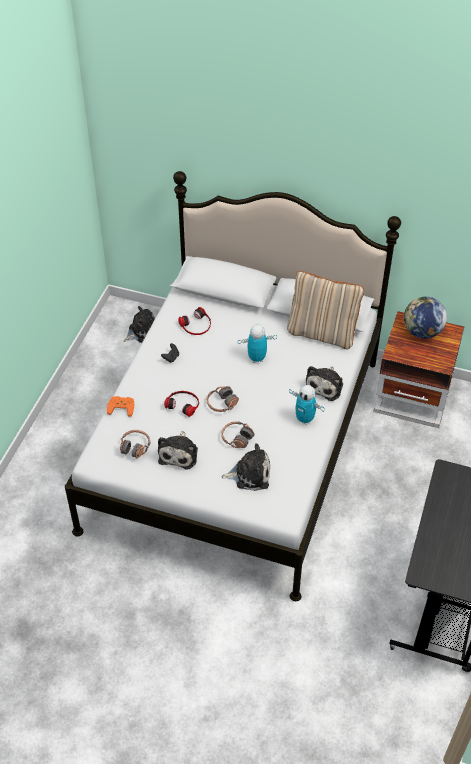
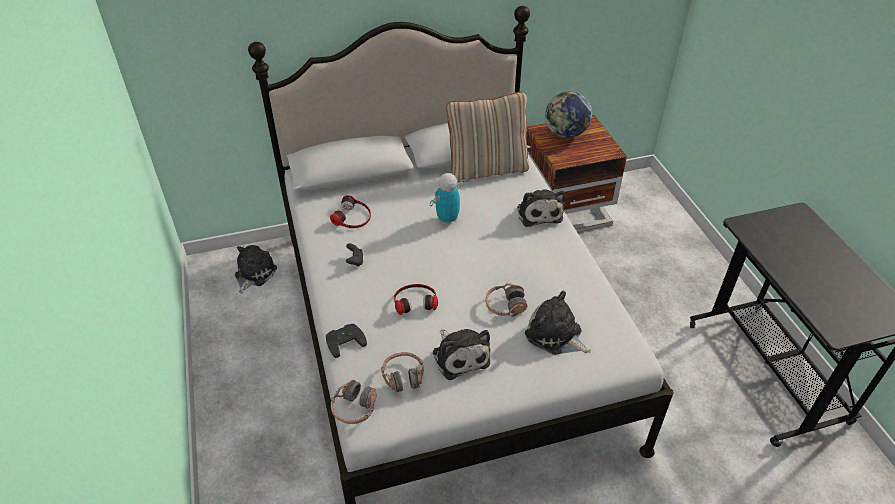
camera: 35 degrees left, 5 degrees down
orange game controller [107,396,134,417] -> black game controller [326,324,367,358]
headphones [207,386,239,412] -> headphones moved to [331,380,377,424]
plush toy [221,443,270,491] -> plush toy turned 105 degrees counterclockwise [525,290,591,355]
toy robot [289,385,325,425] -> none

